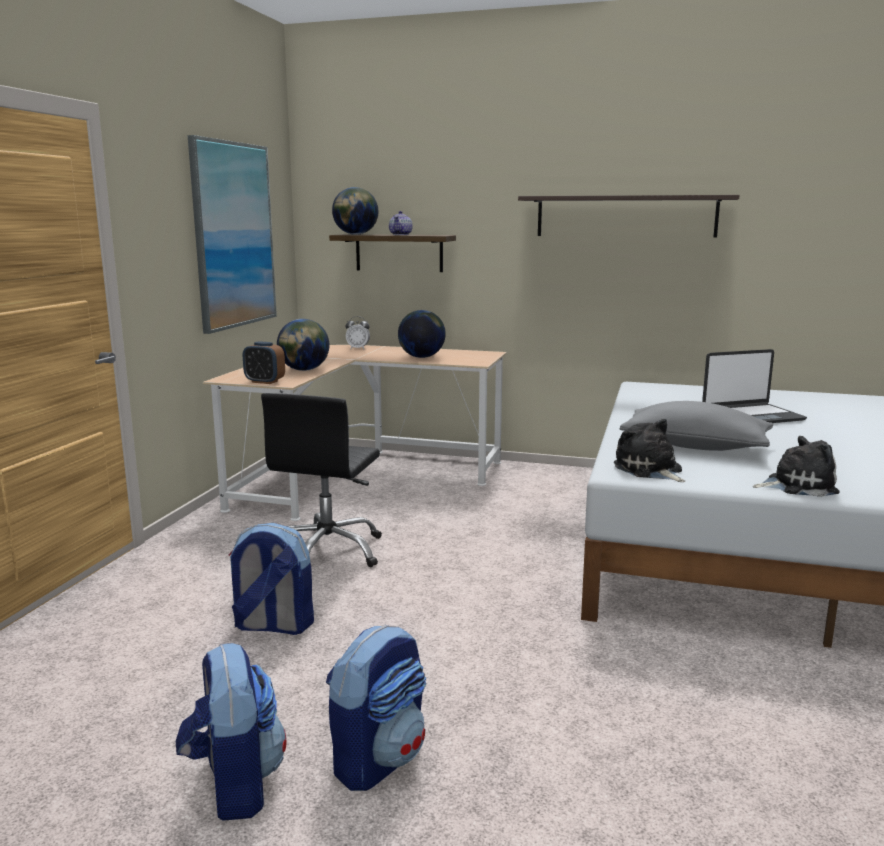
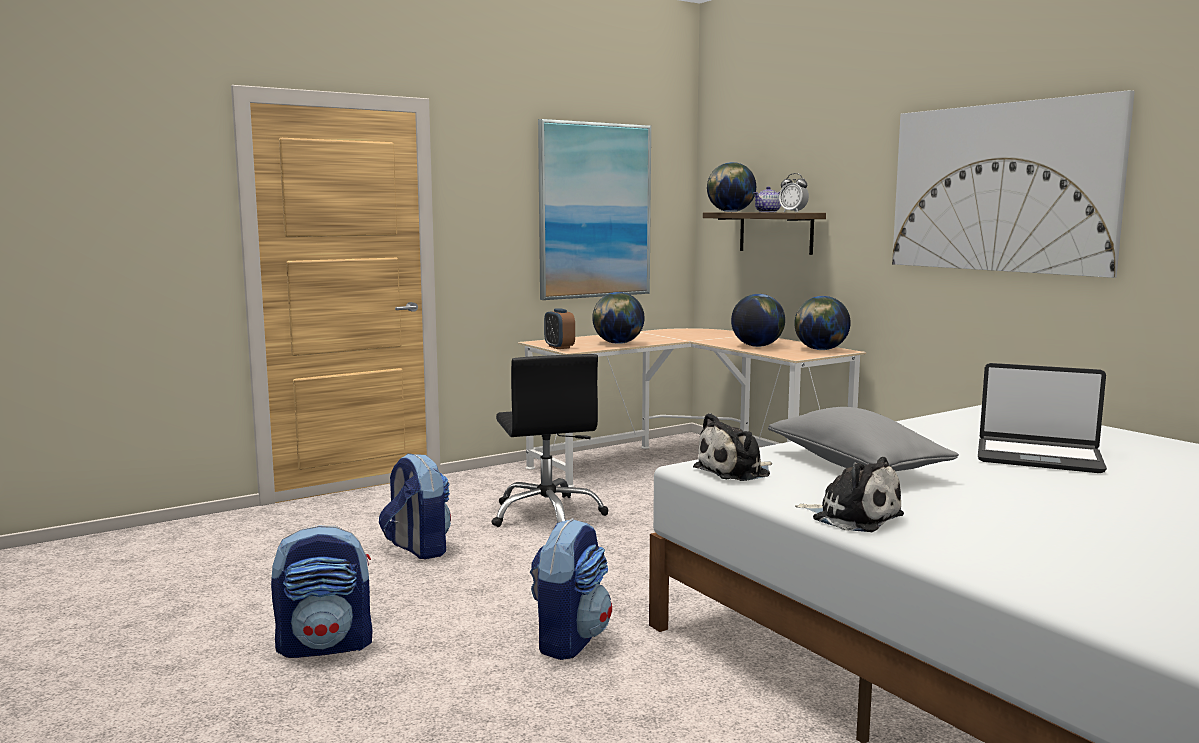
camera: 40 degrees right, 5 degrees down
backpack [176,643,286,820] -> backpack moved to [530,518,612,660]
black office chair [261,393,382,567] -> black office chair turned 75 degrees counterclockwise [492,354,609,527]
alarm clock [345,316,370,349] -> alarm clock moved to [779,173,809,212]
shelf [518,195,739,237] -> picture [892,90,1135,278]
plush toy [614,419,686,482] -> plush toy turned 135 degrees counterclockwise [693,413,772,481]
none -> globe [794,296,851,350]

